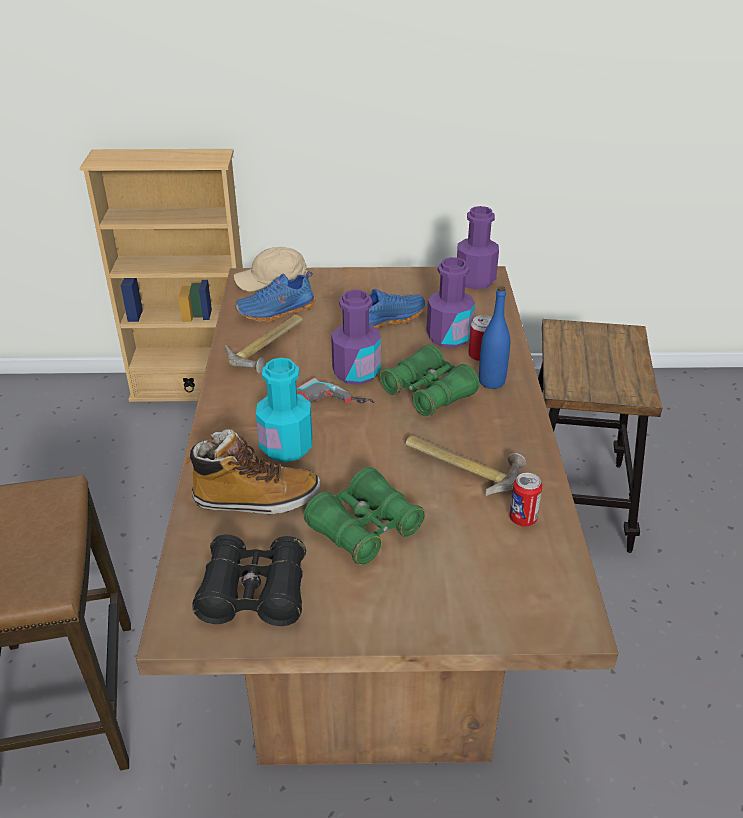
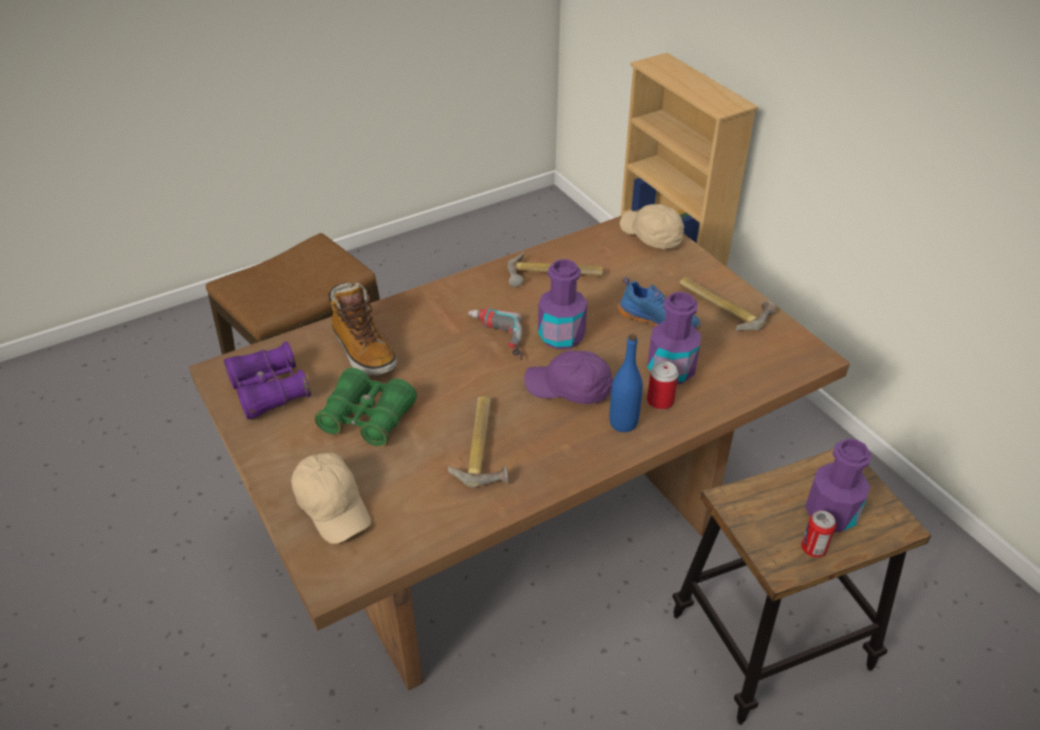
camera: 60 degrees right, 5 degrees up
black binoculars [192,534,306,626] -> purple binoculars [224,342,311,420]
blue shoe [235,271,315,322] -> none
turquoise bottle [256,358,312,462] -> none
green binoculars [380,344,479,417] -> purple cap [524,350,613,404]
purple bottle [457,206,499,289] -> purple bottle moved to [805,439,872,532]
can [509,473,542,527] -> can moved to [801,511,836,558]
none -> beige cap [291,453,371,544]
none -> hammer [679,277,776,331]

